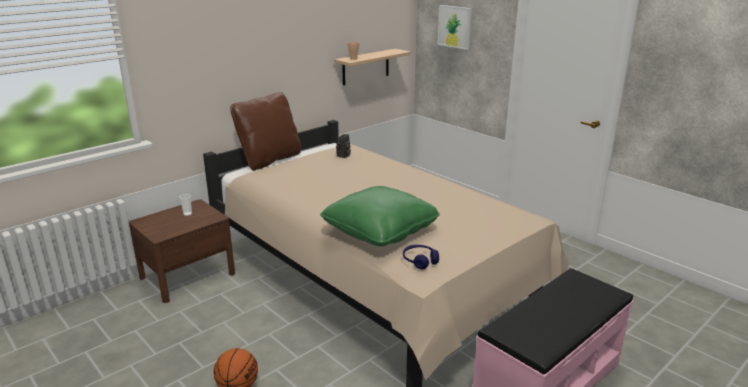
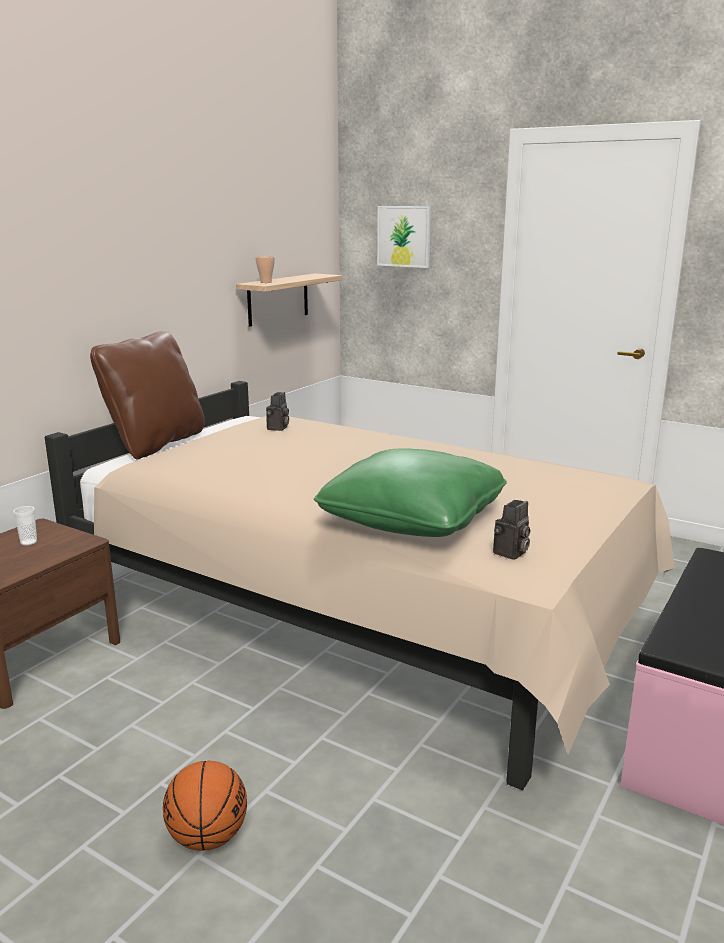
camera: 15 degrees left, 5 degrees down
blue headphones [403,245,439,269] -> camera [493,500,530,560]

